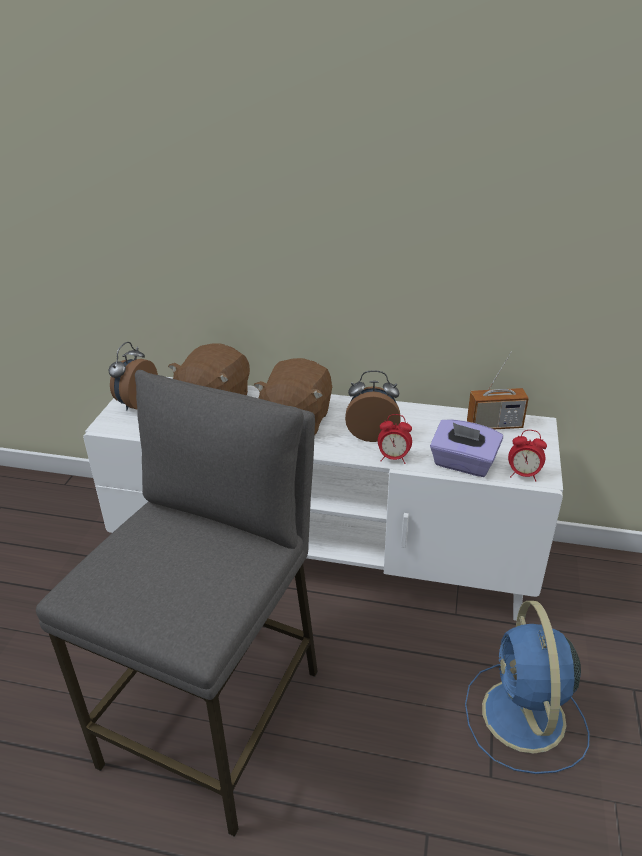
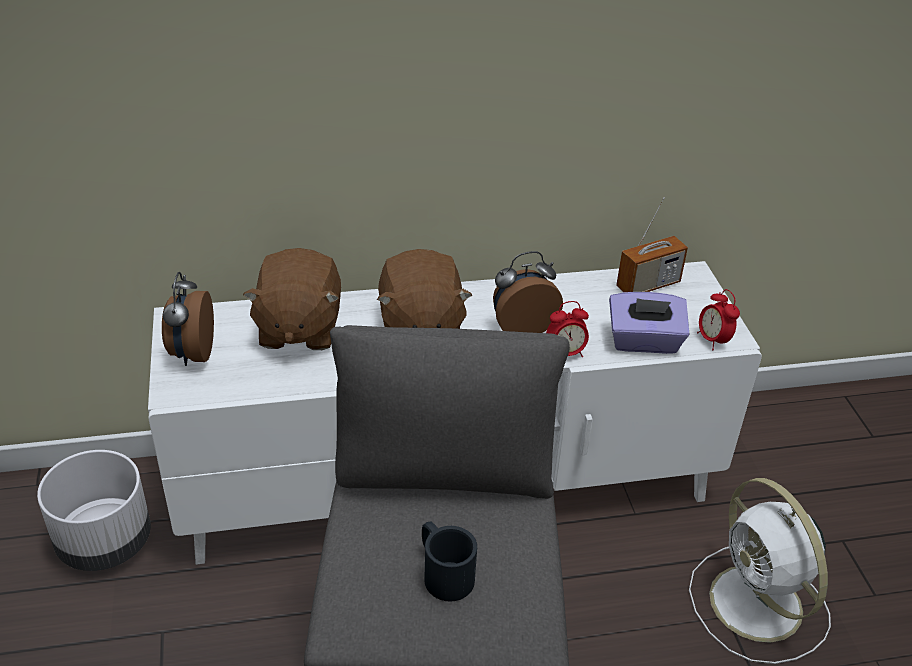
camera: 25 degrees left, 5 degrees up
blue fan [465,601,590,774] -> white fan [689,478,831,664]
alarm clock [508,430,547,482] -> alarm clock turned 75 degrees clockwise [697,289,740,350]
none -> white planter [37,450,151,571]
none -> black mug [422,522,477,601]

